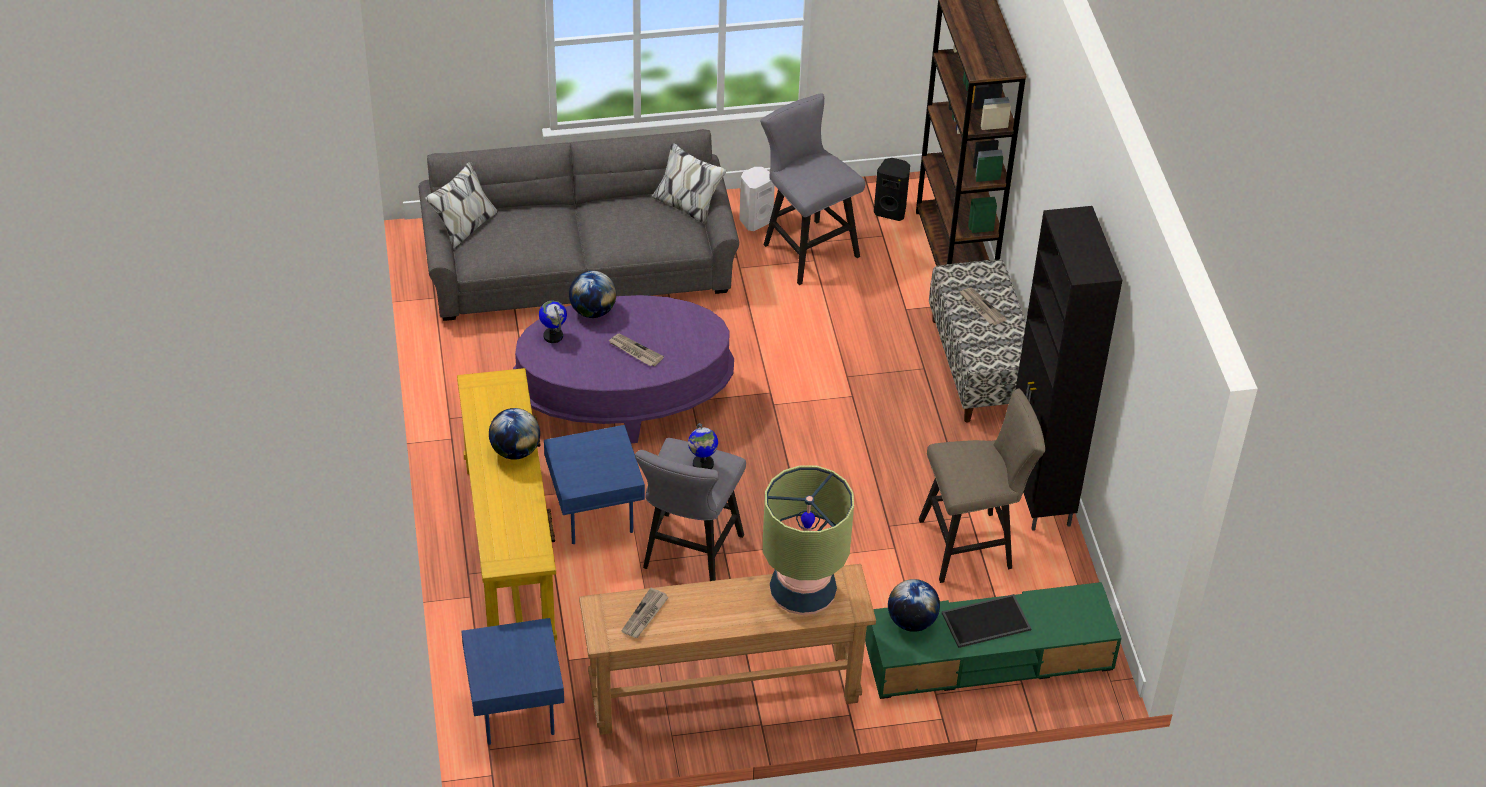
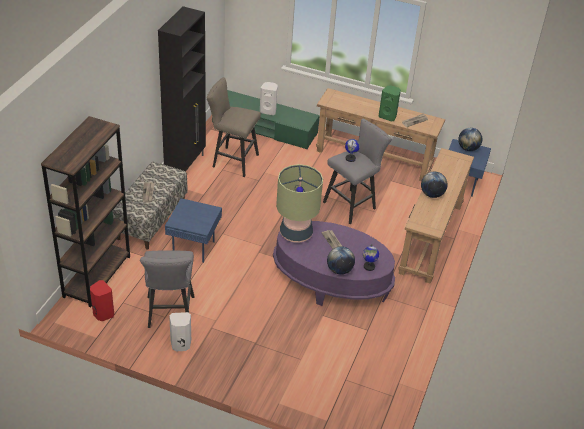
camera: 150 degrees left, 5 degrees down
grey sofa [419,129,739,321] -> none
yellow console table [457,368,557,645] -> brown console table [398,148,474,284]
blue side table [544,425,645,544] -> blue side table moved to [165,198,222,263]
table lamp [763,465,854,615] -> table lamp moved to [276,164,323,243]
black speaker [874,158,910,221] -> red speaker [90,280,114,321]
globe [888,579,940,632] -> globe moved to [458,128,482,151]
tray [942,594,1031,648] -> white speaker [260,82,278,115]
none -> green speaker [379,86,401,122]

